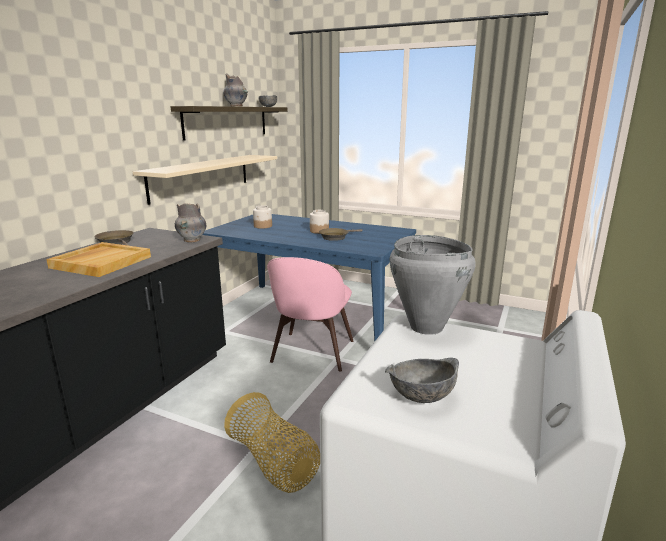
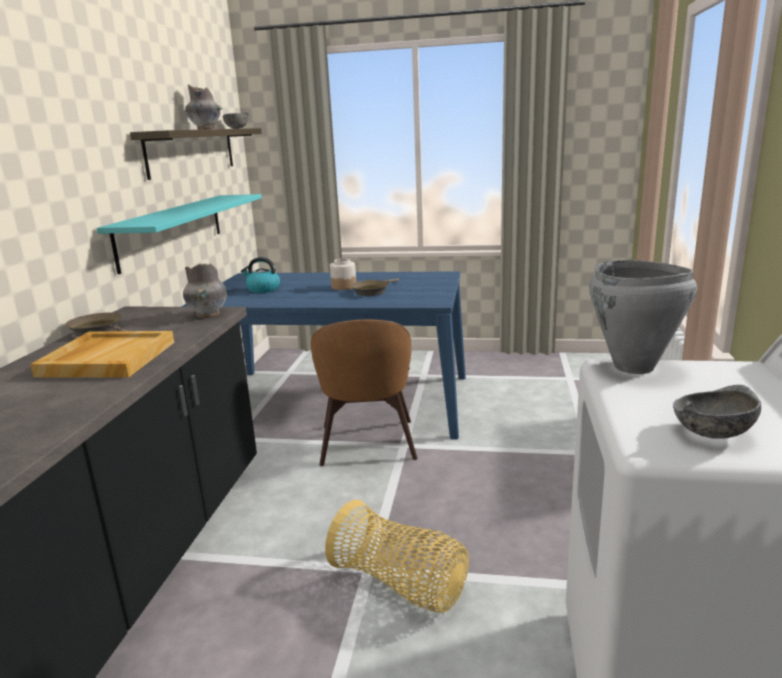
camera: 15 degrees left, 0 degrees up
beige shelf [133,155,277,205] -> turquoise shelf [97,194,262,274]
jar [253,206,272,229] -> kettle [241,257,280,293]
pink chair [267,257,354,371] -> brown chair [311,320,417,466]

